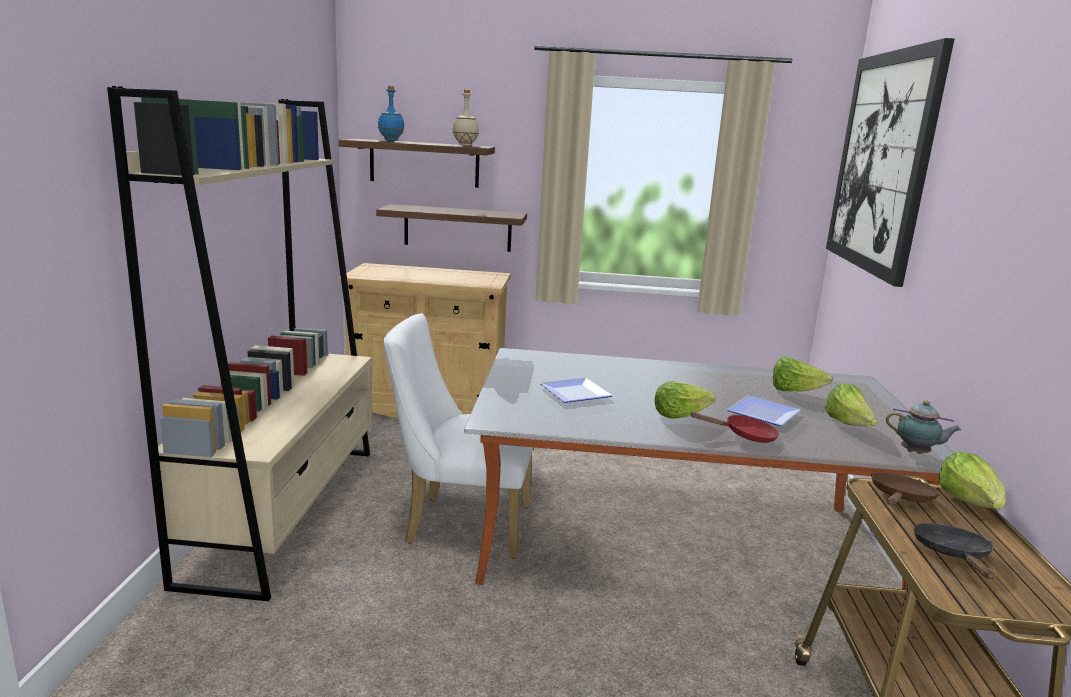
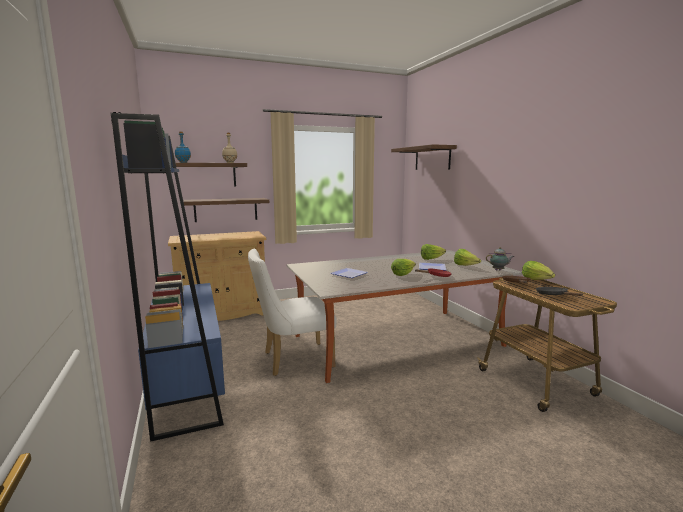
camera: 25 degrees left, 5 degrees down
beige bookcase [107,86,372,601] -> blue bookcase [111,112,225,442]
picture [826,38,954,287] -> shelf [391,144,457,170]

